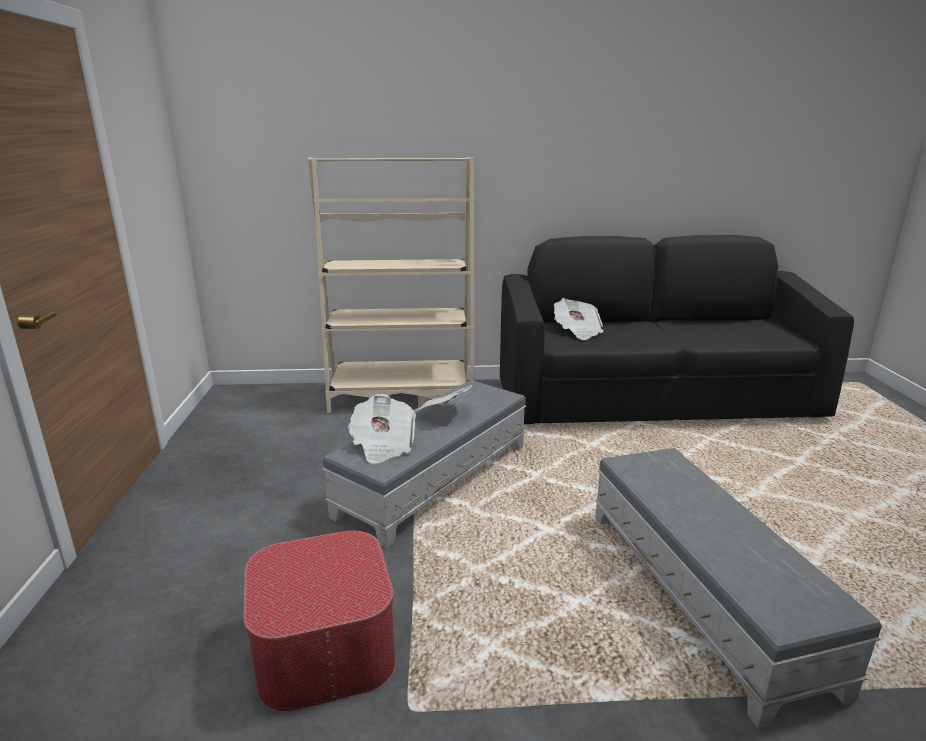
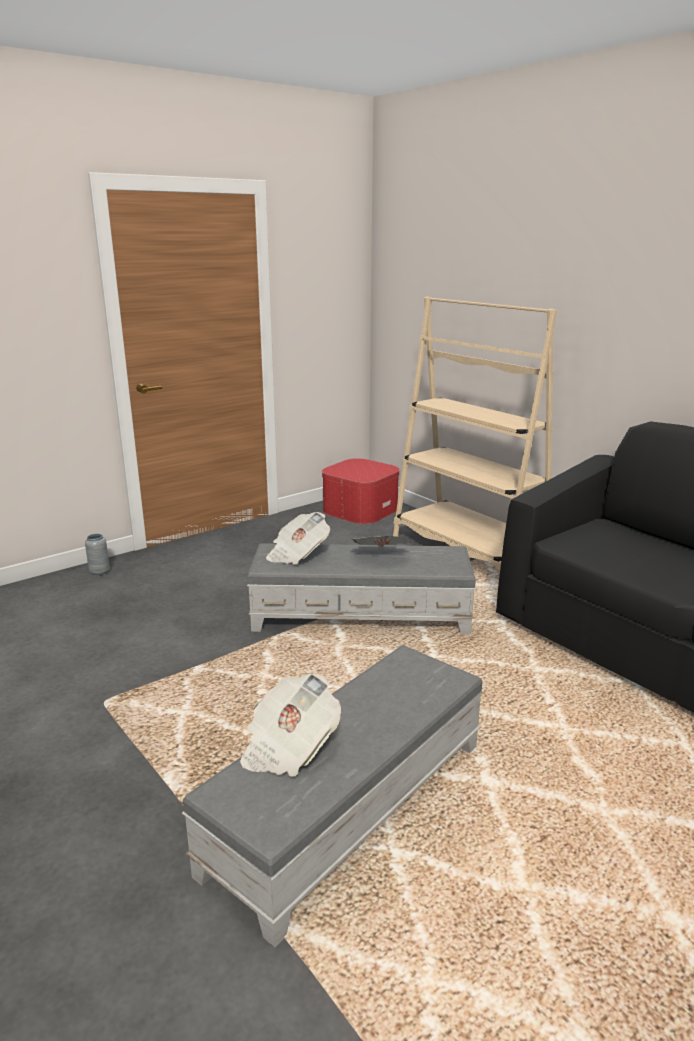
camera: 55 degrees right, 0 degrees up
ottoman [243,531,395,712] -> ottoman moved to [322,458,400,524]
newspaper [554,298,604,340] -> newspaper moved to [240,673,341,777]
none -> grey vase [85,534,110,576]

